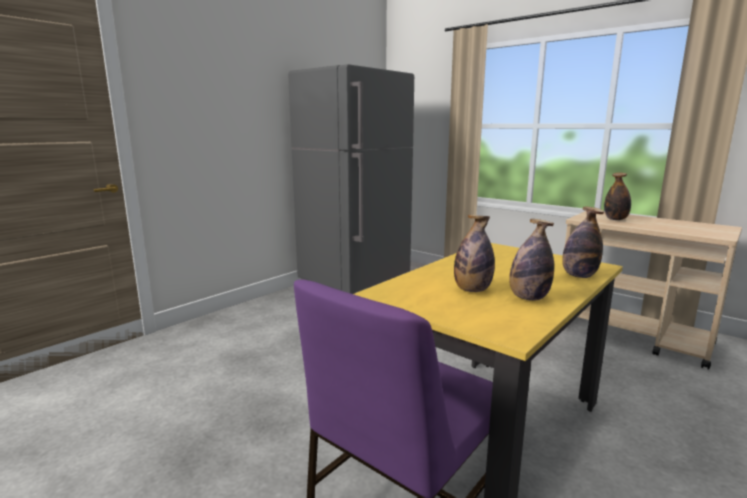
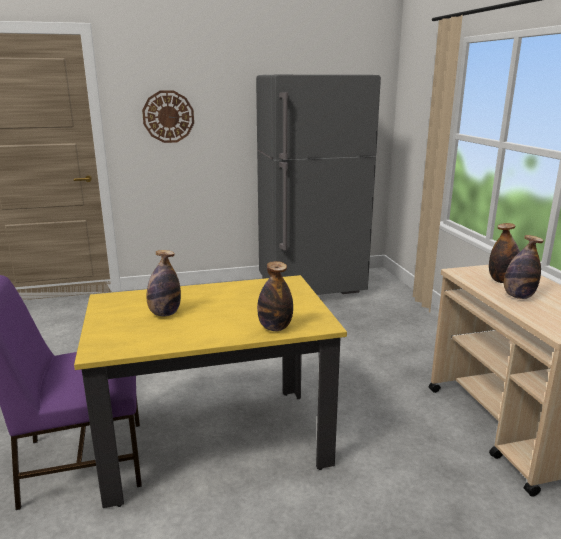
camera: 35 degrees right, 5 degrees up
bottle [509,219,554,301] -> bottle moved to [504,235,543,299]
none -> wall clock [142,91,194,143]

